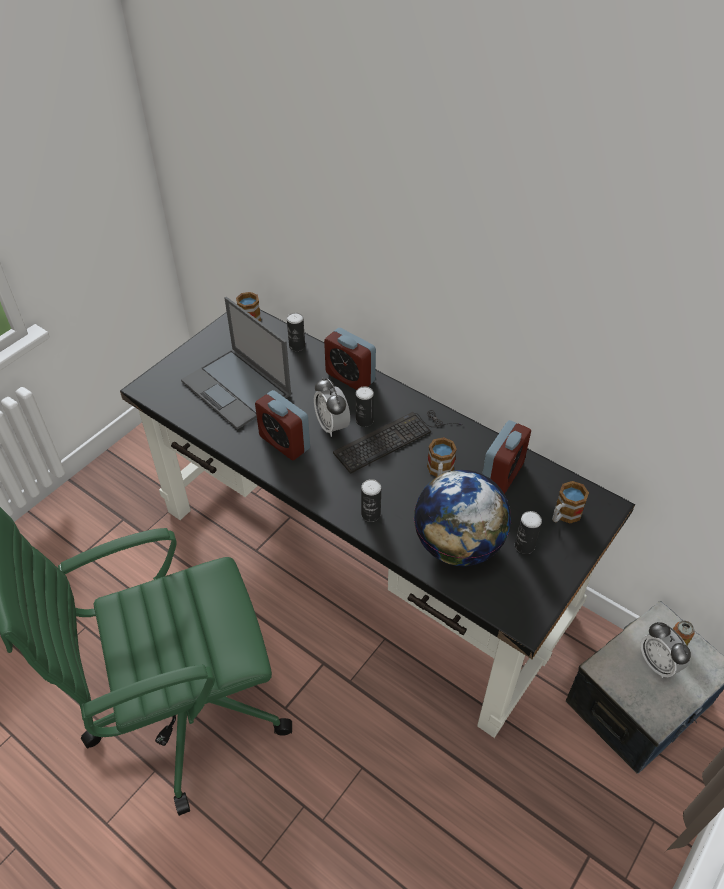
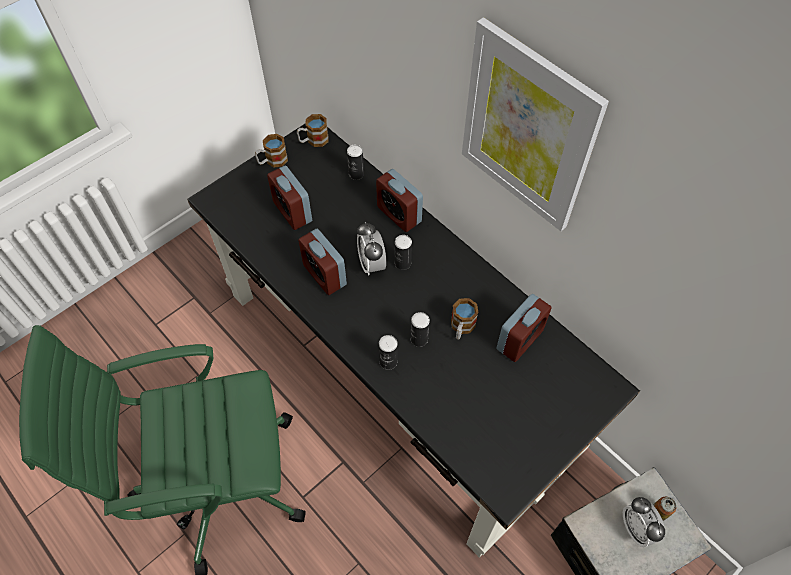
camera: 10 degrees right, 10 degrees up
laptop [181,297,291,430] -> alarm clock [267,166,312,230]
keyboard [333,410,463,474] -> none
globe [414,470,511,566] -> none
can [515,511,542,554] -> can moved to [411,312,430,347]
mug [552,481,589,523] -> mug moved to [255,134,288,168]
none -> picture [462,17,609,231]

